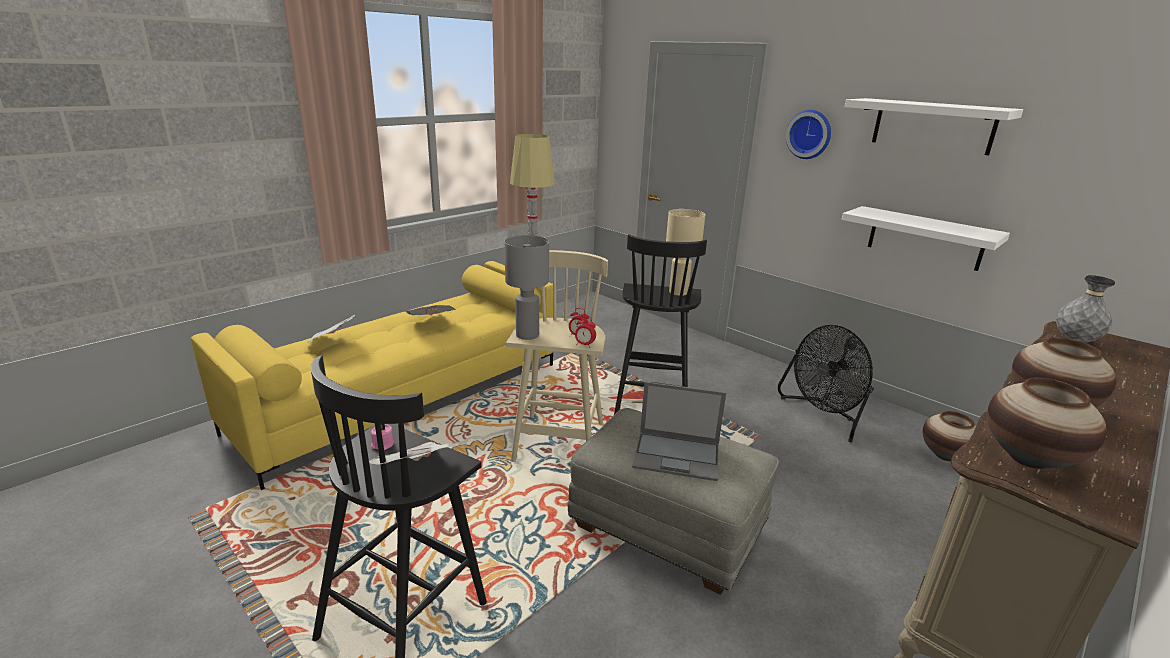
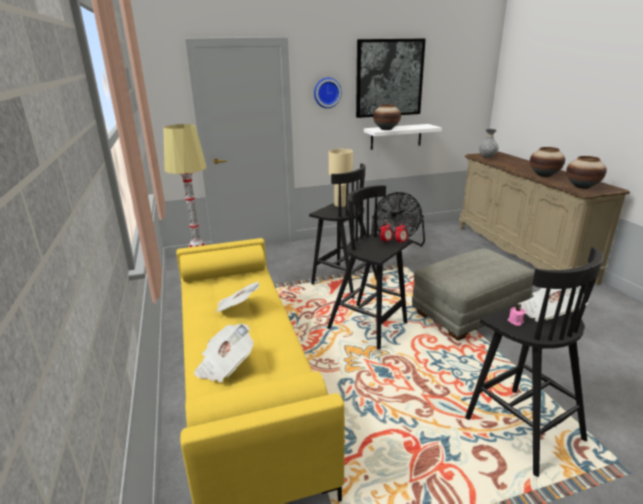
camera: 60 degrees left, 0 degrees up
grey table lamp [504,235,549,340] -> none
beige stool [506,250,608,462] -> black stool [327,185,412,349]
laptop [632,382,726,481] -> none
white shelf [845,98,1023,155] -> picture [356,38,426,118]
vase [923,411,976,461] -> vase moved to [373,104,401,130]

